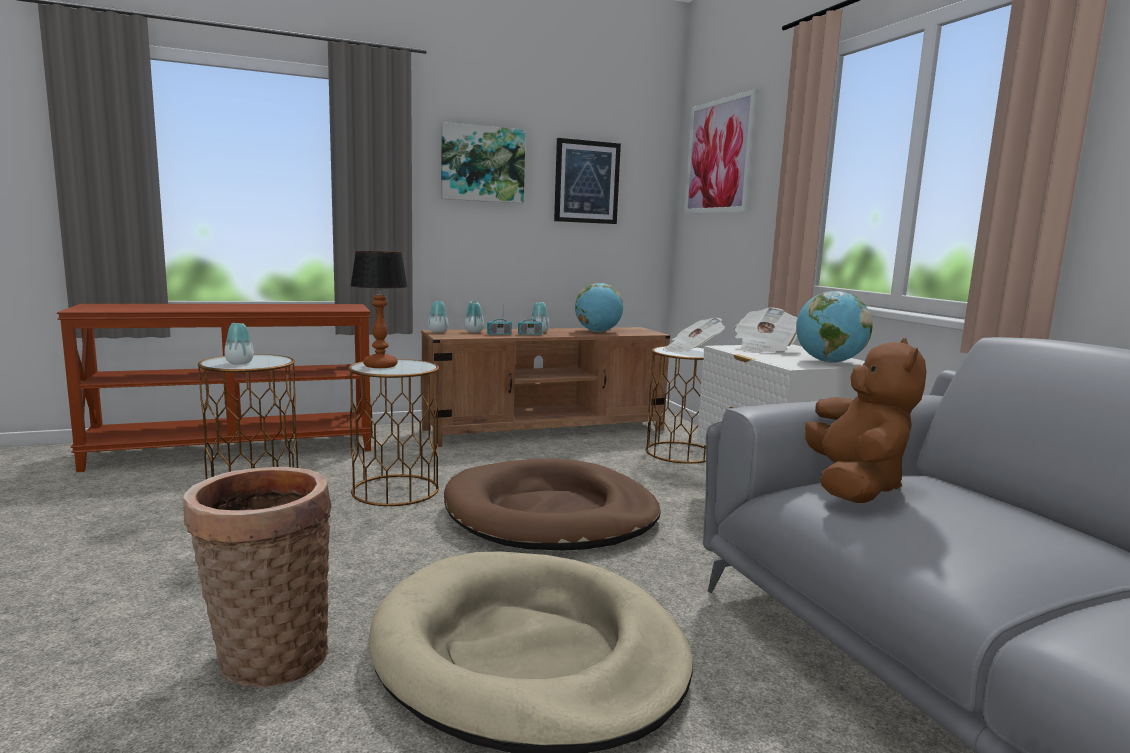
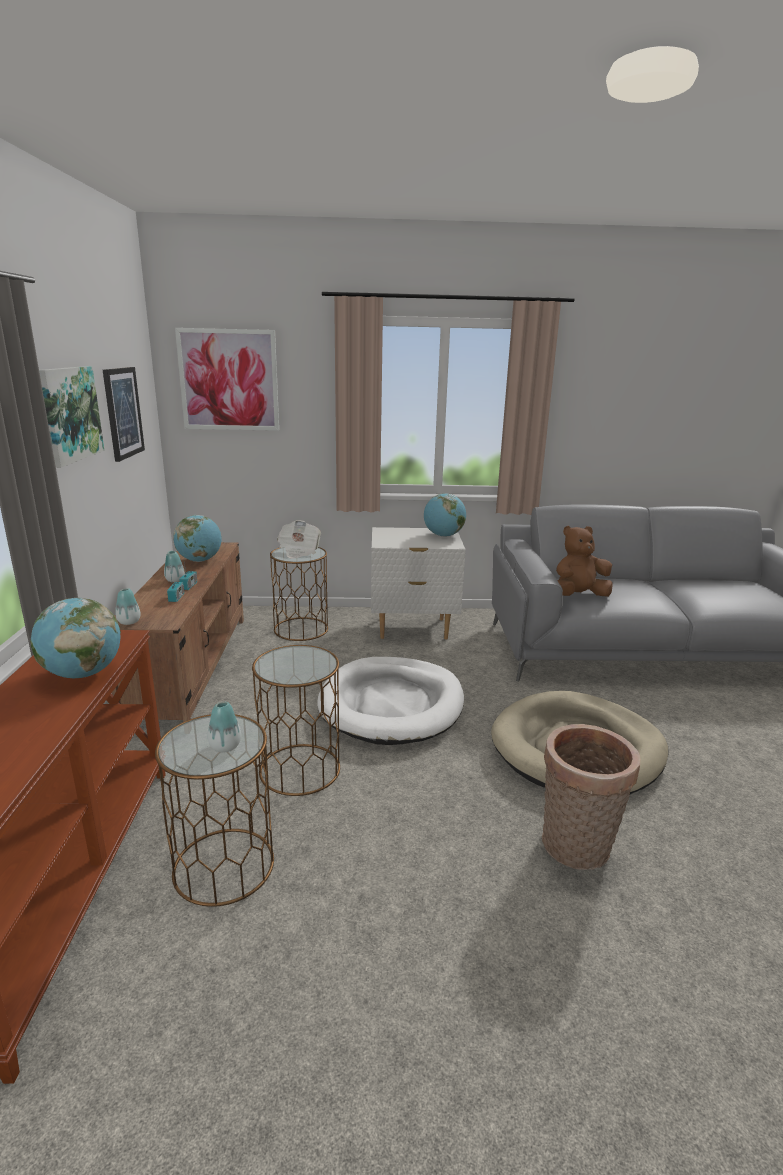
camera: 70 degrees left, 10 degrees up
table lamp [350,251,408,368] -> none
brown dog bed [444,459,661,550] -> white dog bed [317,657,464,745]
vase [464,301,484,333] -> none
newspaper [734,307,797,353] -> none
brown plush toy [805,338,926,503] -> brown plush toy turned 45 degrees counterclockwise [556,526,613,597]
none -> globe [31,598,121,679]

